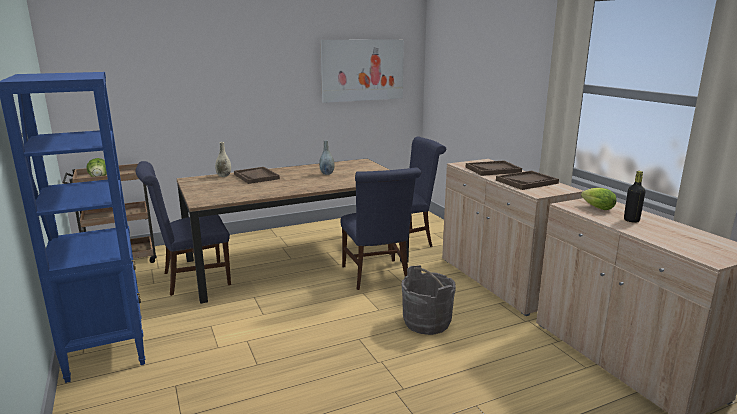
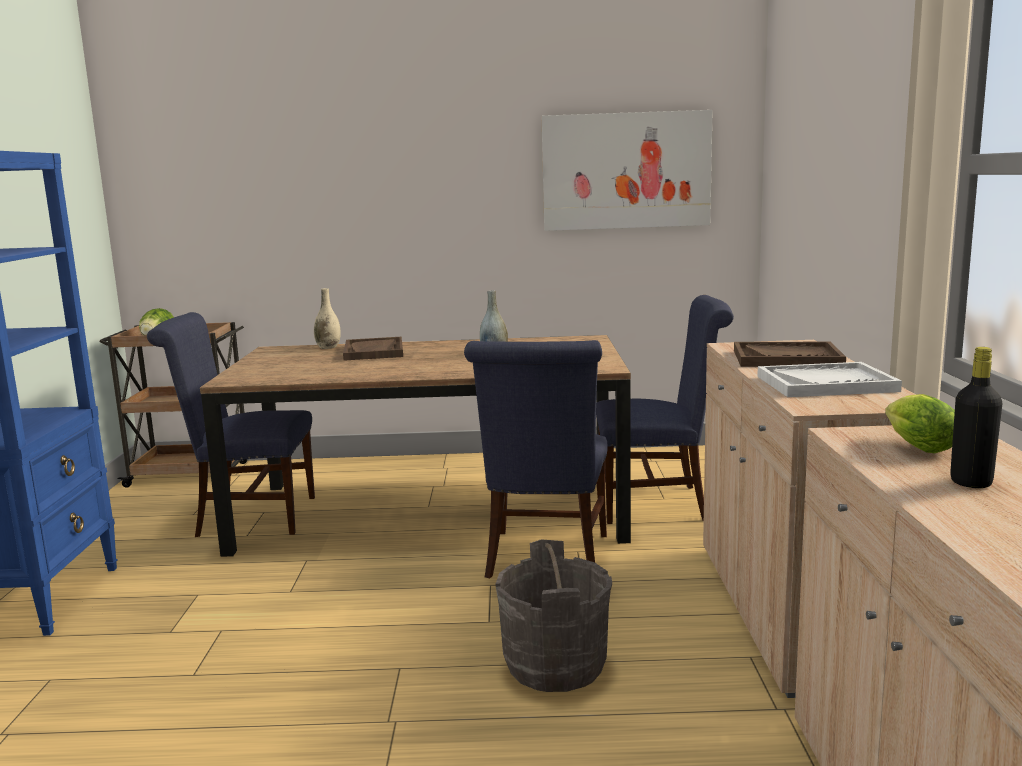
camera: 25 degrees right, 5 degrees down
brown tray [496,171,559,190] -> white tray [757,362,902,397]

